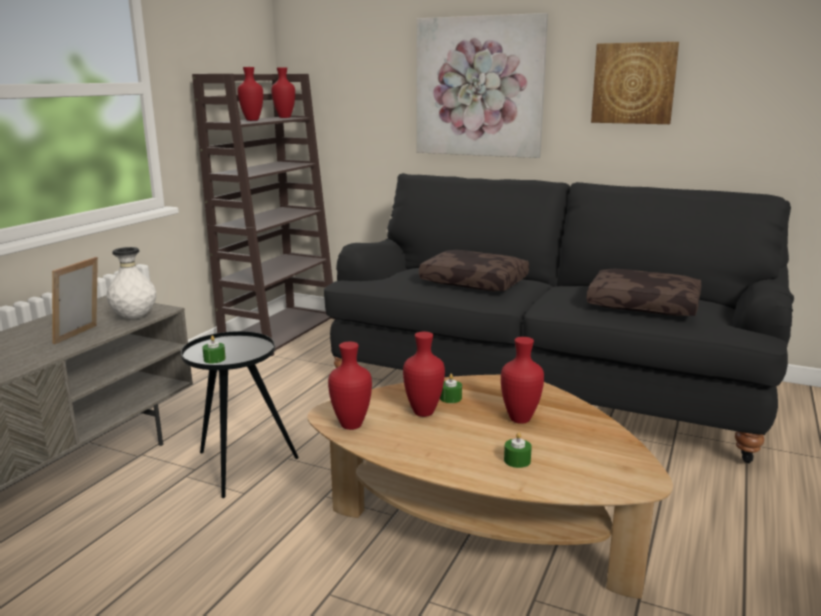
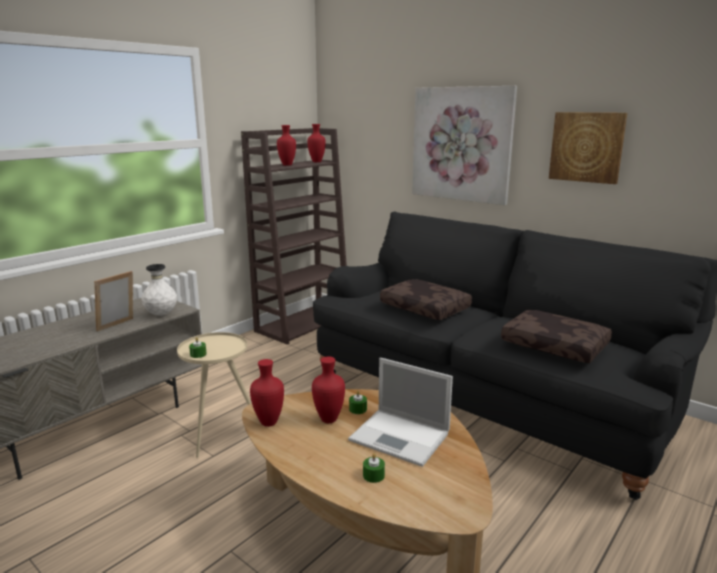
camera: 15 degrees right, 0 degrees up
black side table [181,331,299,498] -> beige side table [177,332,252,457]
red vase [501,337,544,424] -> laptop [348,358,453,467]

